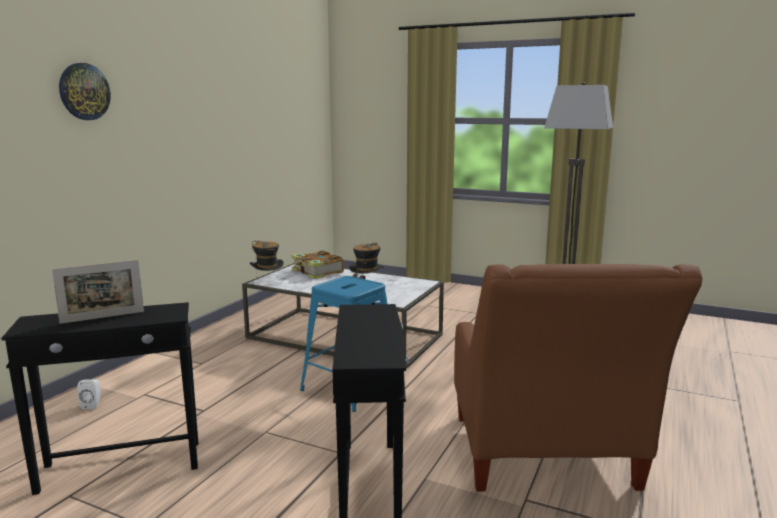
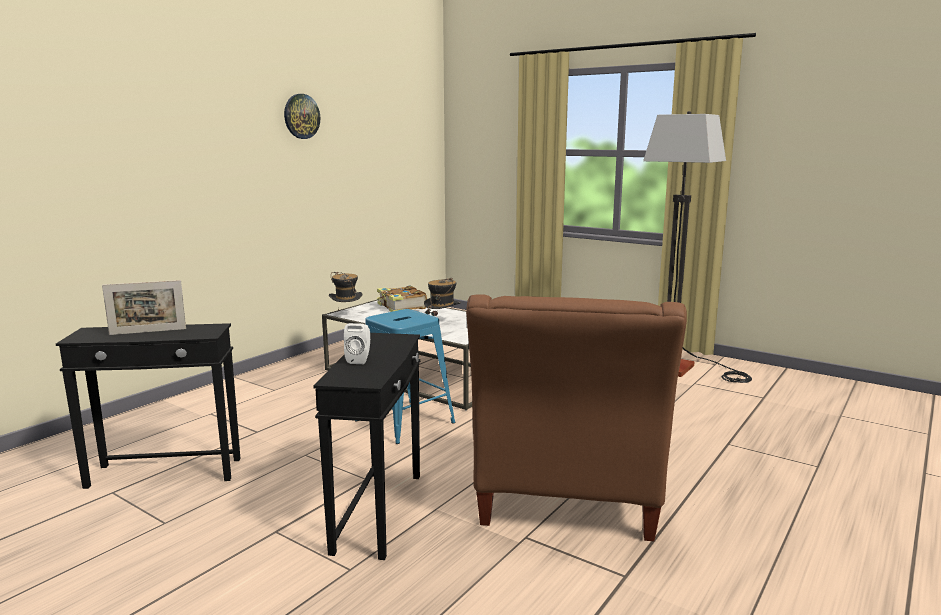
camera: 10 degrees right, 0 degrees up
wall clock [59,63,111,120] -> wall clock moved to [284,94,320,139]
white speaker [77,379,101,409] -> white speaker moved to [344,323,370,364]

